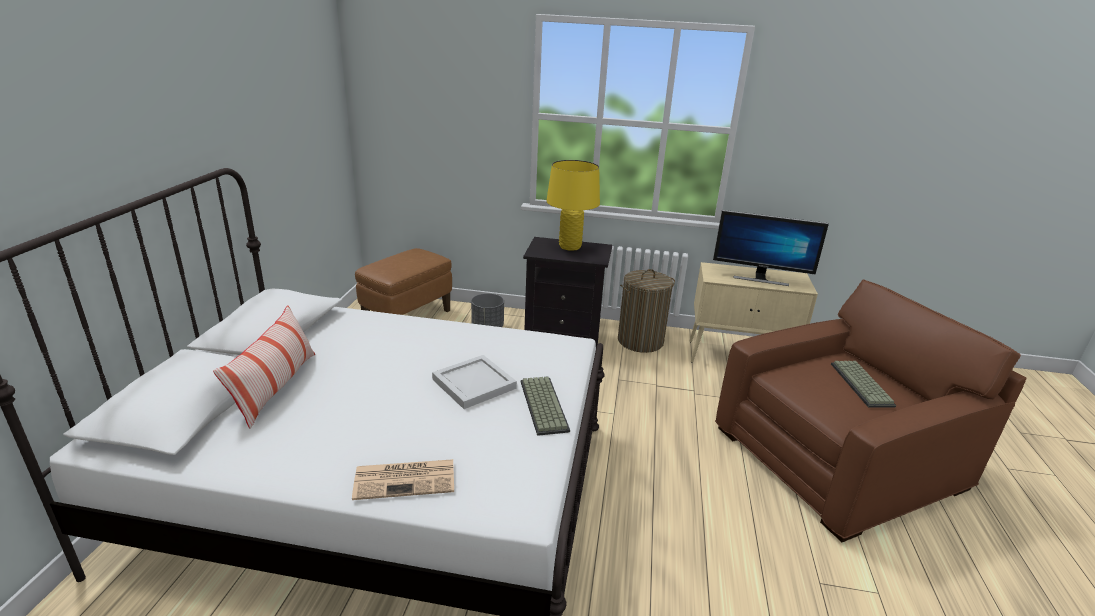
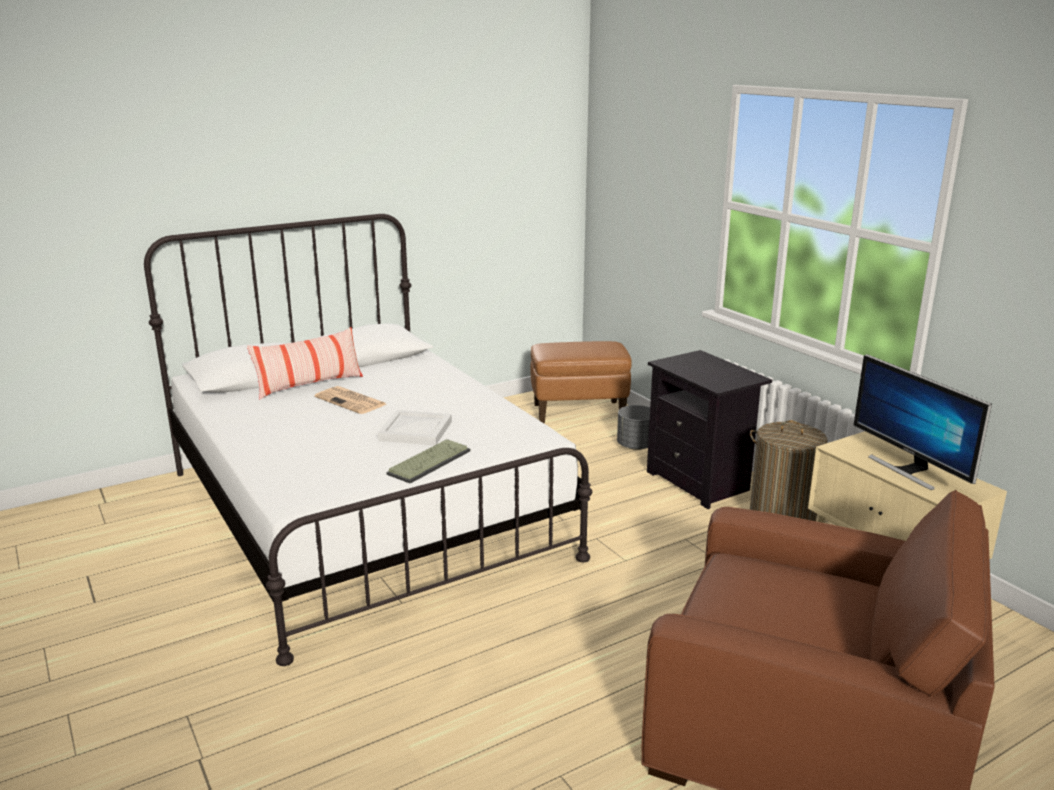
camera: 50 degrees right, 5 degrees down
newspaper [352,459,454,500] -> newspaper moved to [315,386,386,414]
yellow table lamp [546,160,600,251] -> none
keyboard [831,361,896,408] -> none

